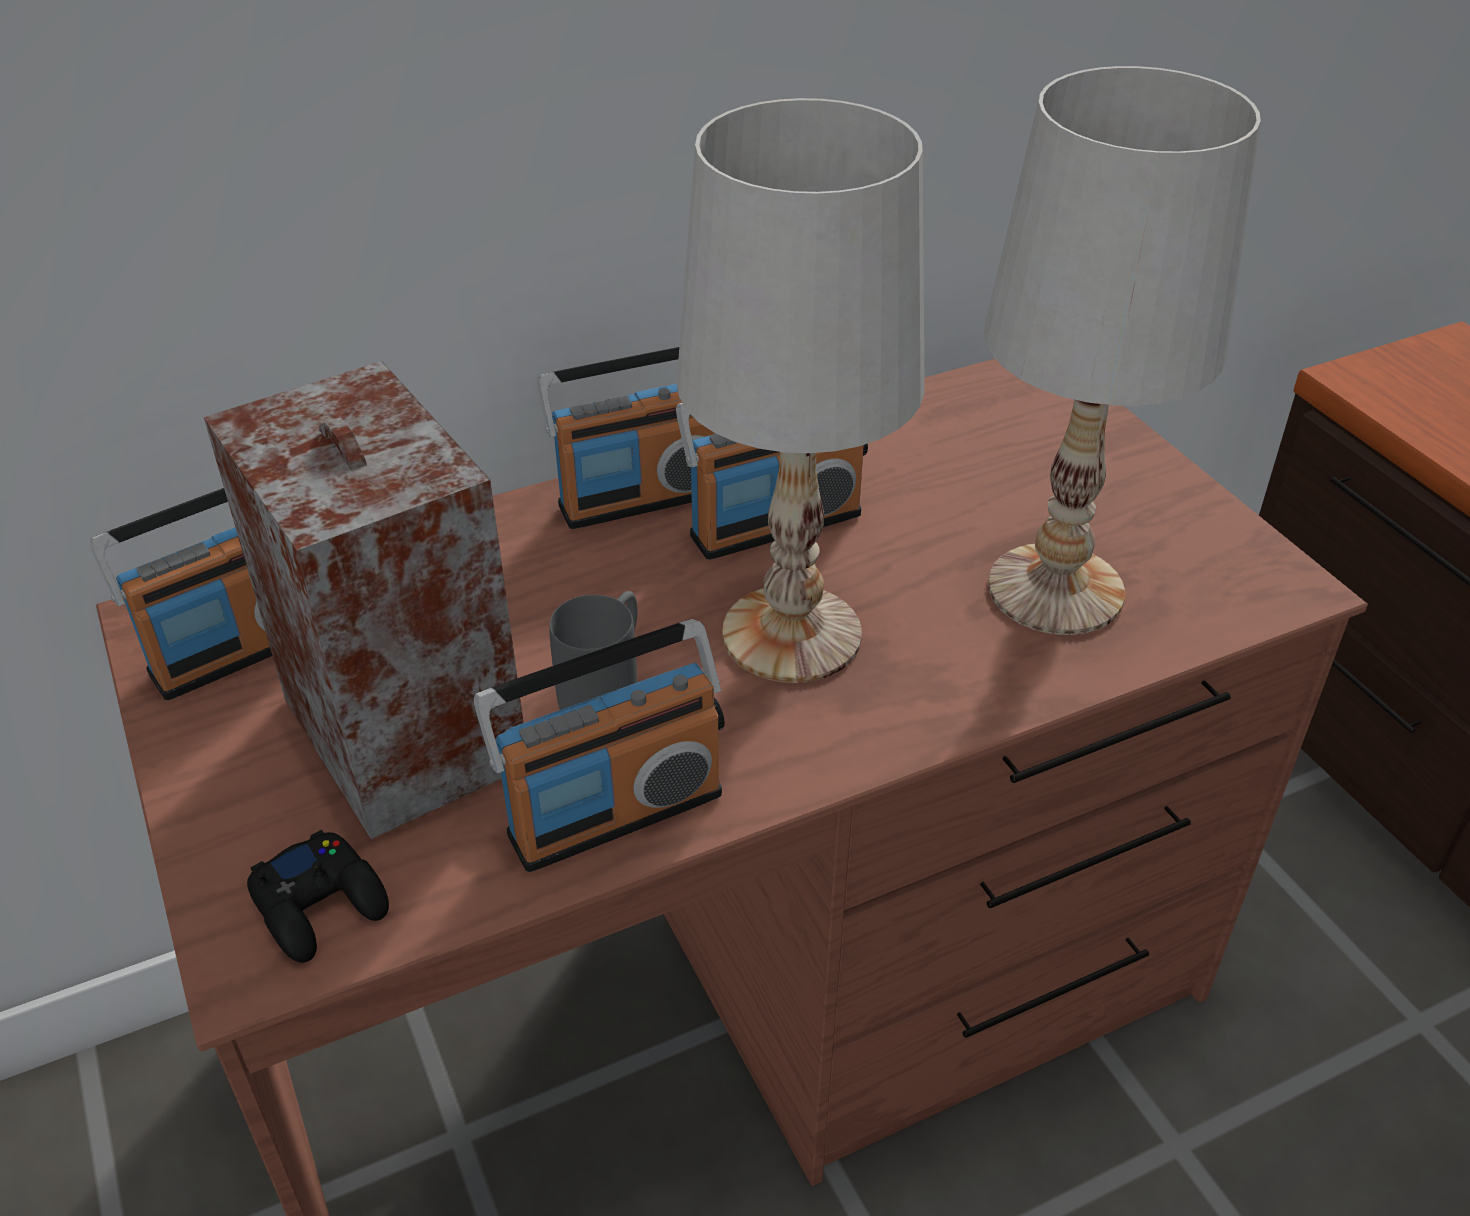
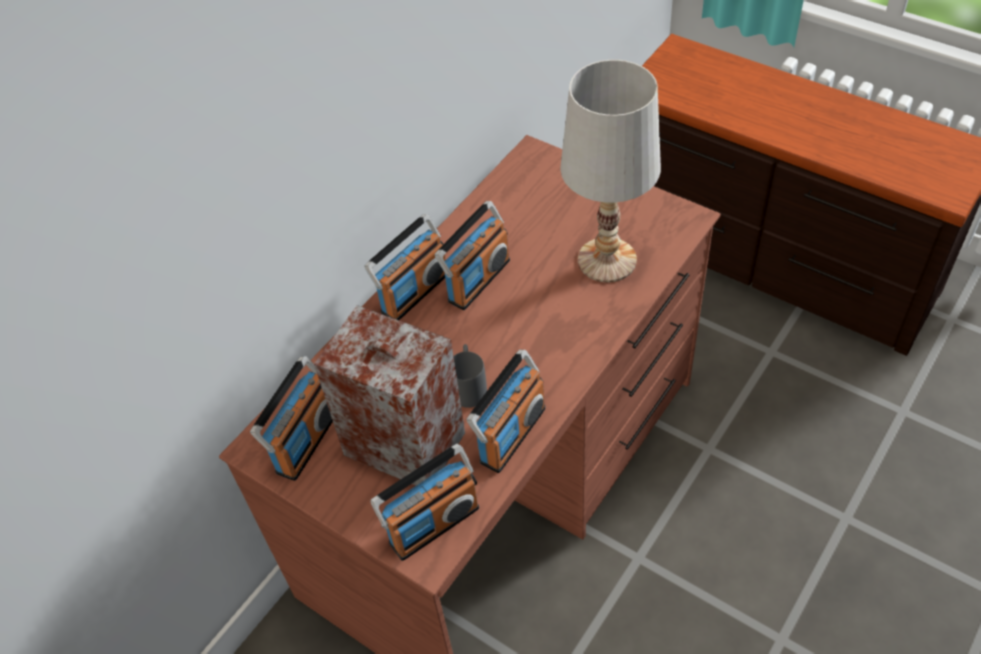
camera: 25 degrees left, 10 degrees up
black game controller [247,830,389,963] -> radio [371,444,479,561]
white table lamp [677,98,925,683] -> none

